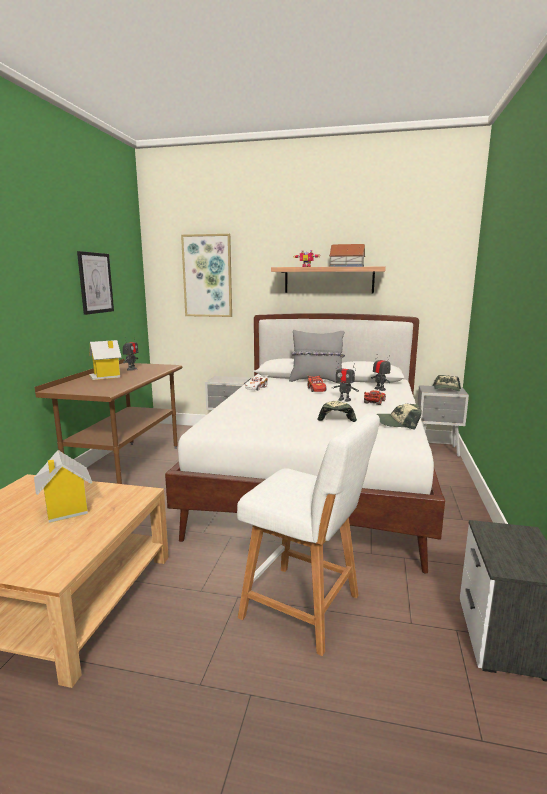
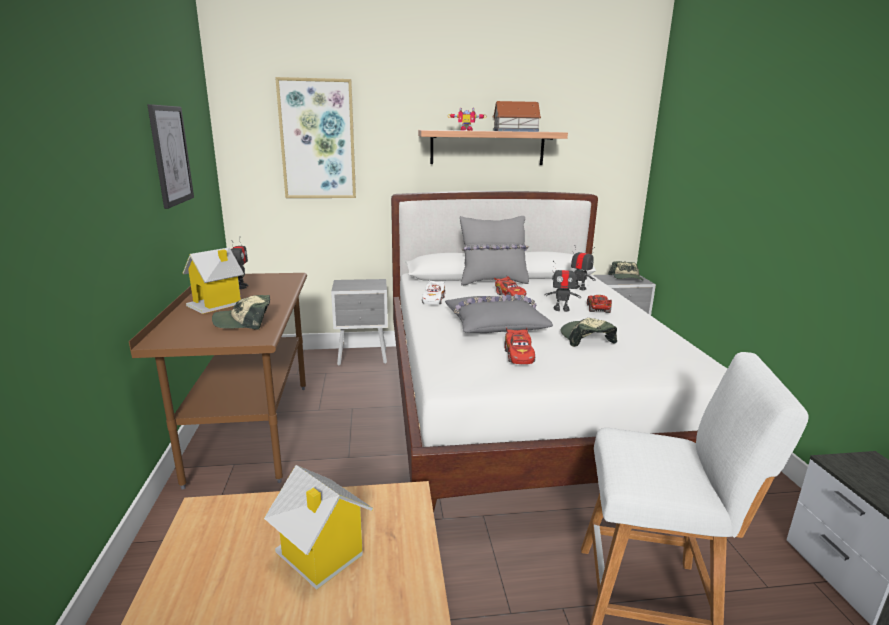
camera: 20 degrees left, 5 degrees up
cap [377,404,422,430] -> cap moved to [212,295,270,330]
none -> grey pillow [445,294,553,333]
none -> red toy car [504,327,535,364]

